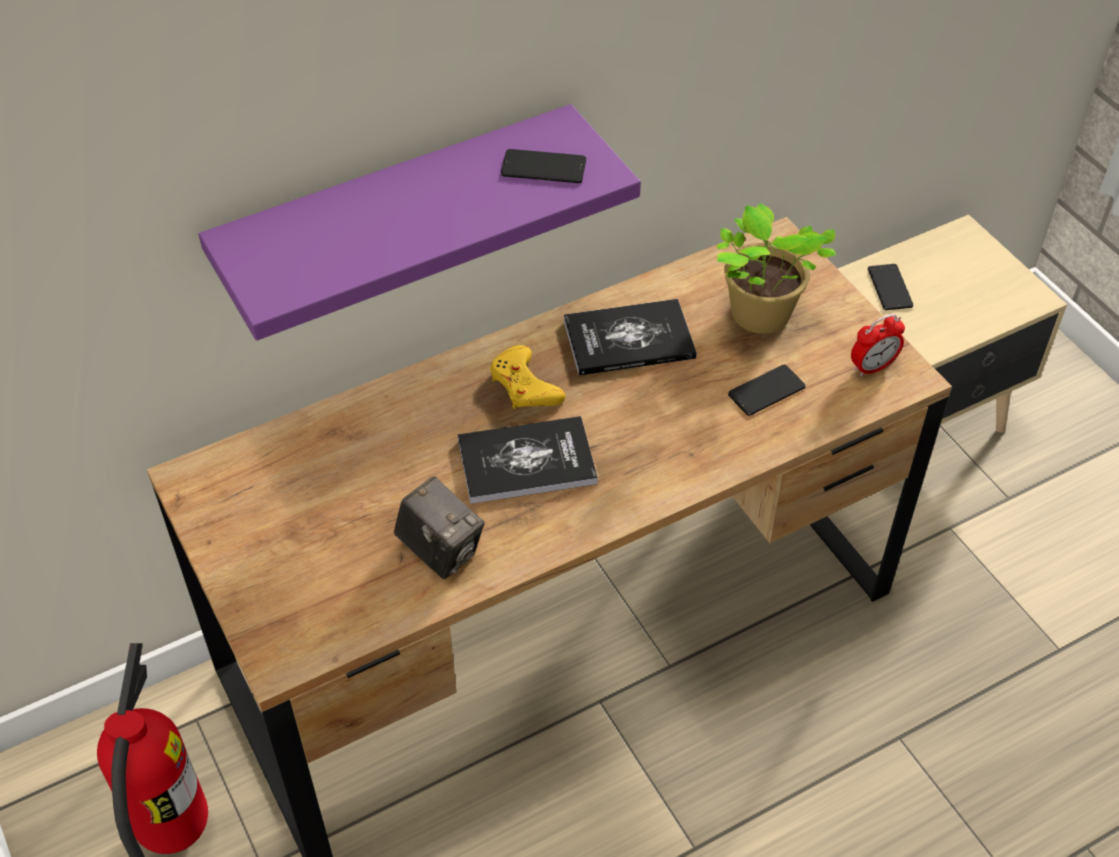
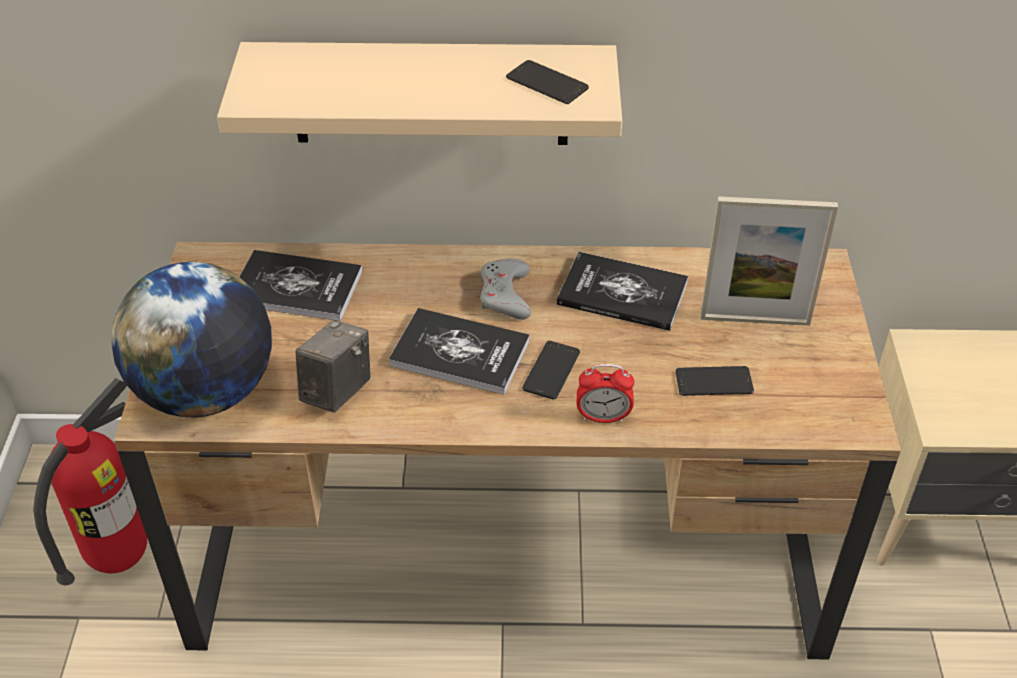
camera: 30 degrees right, 5 degrees down
purple shelf [199,104,641,341] -> beige shelf [217,42,622,145]
camera [394,476,485,579] -> camera turned 135 degrees counterclockwise [295,320,371,413]
yellow game controller [490,345,566,409] -> grey game controller [480,258,531,320]
potted plant [717,203,836,334] -> picture frame [700,196,838,326]
alarm clock [851,314,905,377] -> alarm clock moved to [577,364,634,423]
phone [868,264,913,310] -> phone moved to [522,341,580,400]
none -> globe [111,262,272,418]
none -> book [239,250,362,321]

